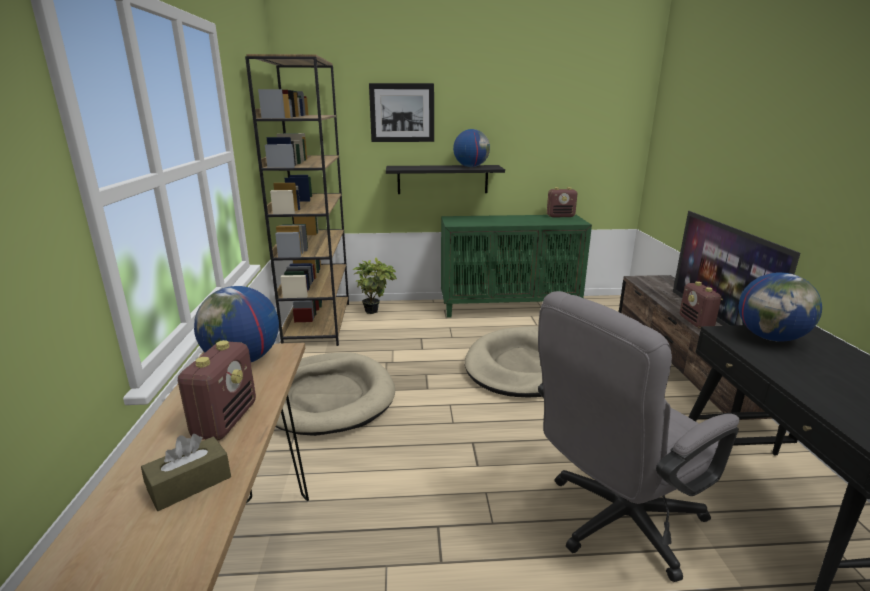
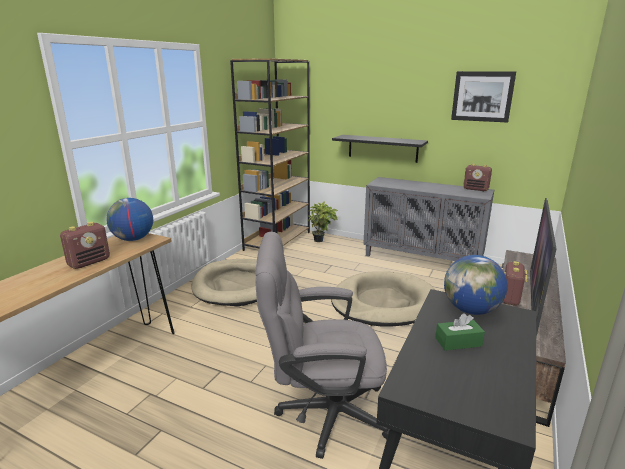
camera: 30 degrees right, 0 degrees up
brown tissue box [141,434,231,511] -> none
picture [369,83,434,142] -> picture moved to [451,71,516,123]
green cabinet [441,214,592,318] -> grey cabinet [363,177,494,261]
globe [453,129,490,167] -> none
none -> green tissue box [435,313,485,351]

